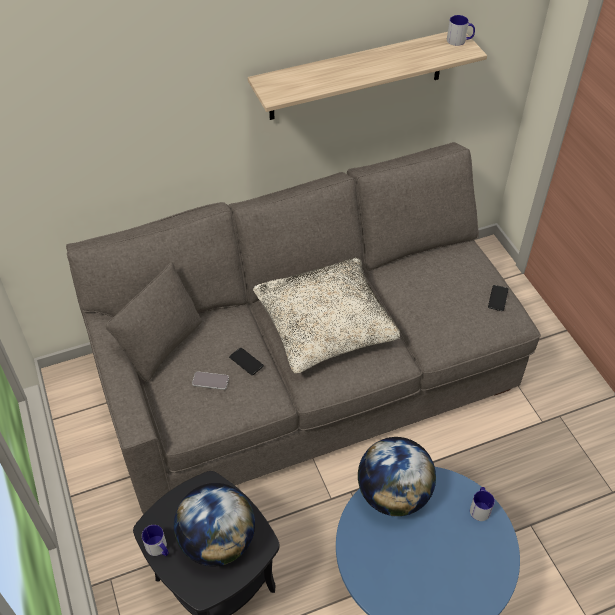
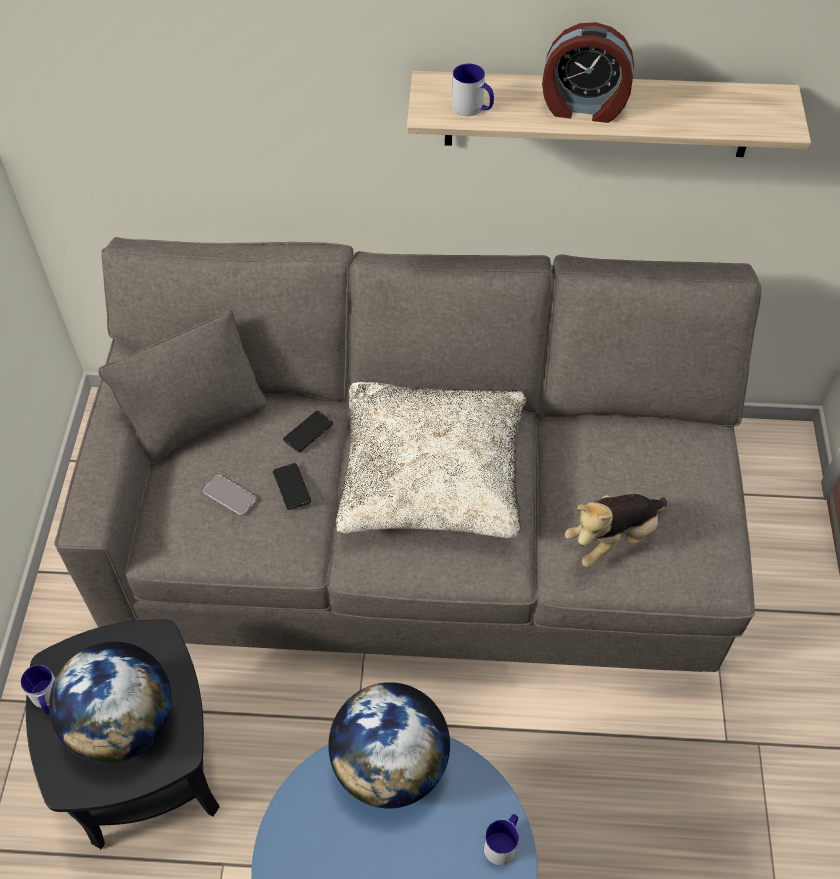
camera: 25 degrees right, 5 degrees up
mug [447,15,475,46] -> mug moved to [452,63,494,116]
phone [488,285,508,311] -> phone moved to [283,411,333,452]
none -> alarm clock [542,22,634,123]
none -> plush toy [565,494,667,567]

